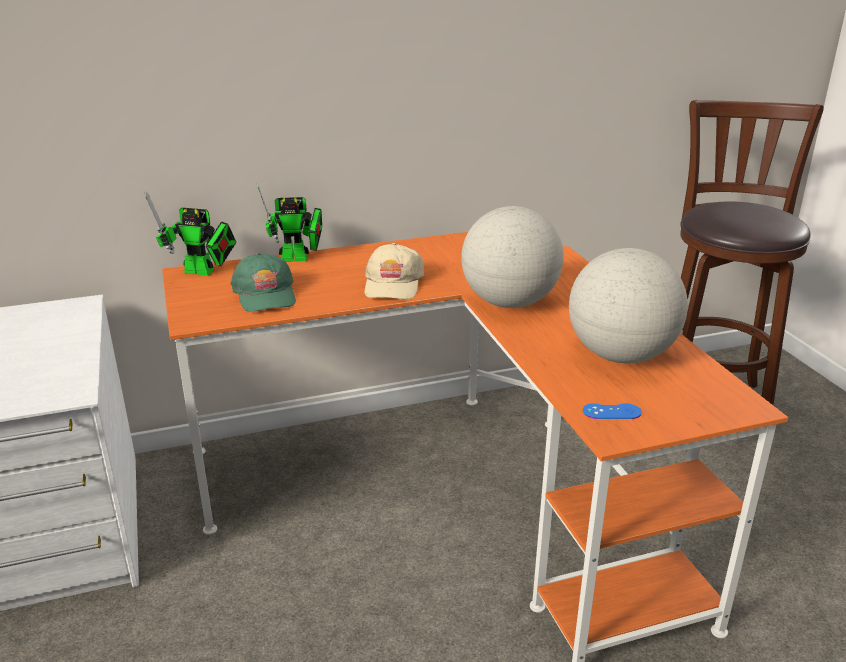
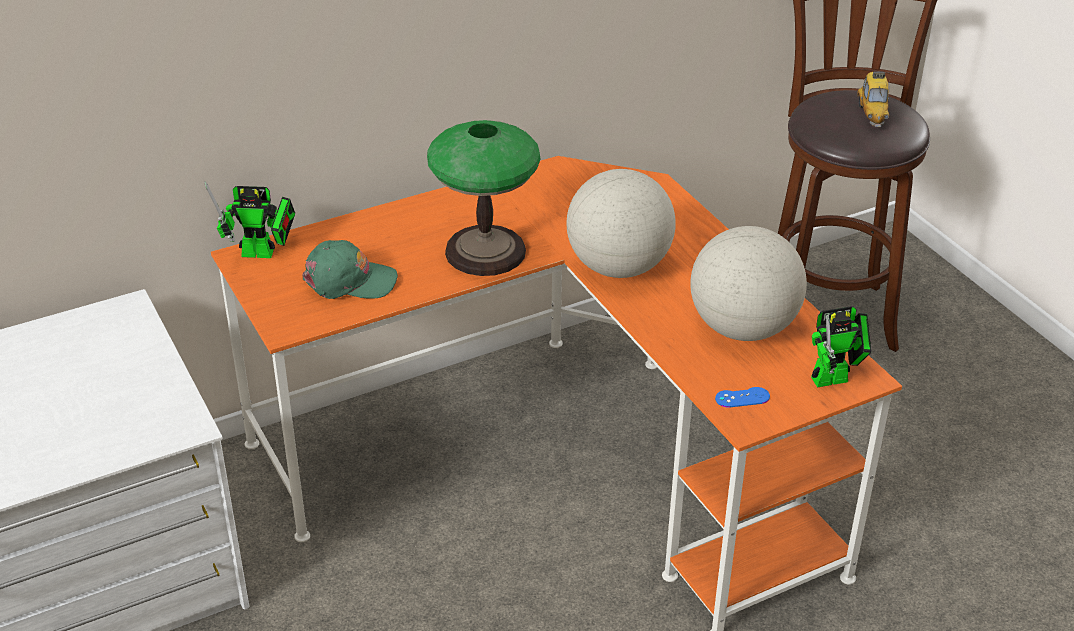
camera: 10 degrees left, 10 degrees up
green cap [231,253,296,312] -> green cap turned 60 degrees counterclockwise [303,240,398,299]
toy robot [257,184,322,262] -> toy robot moved to [811,306,872,387]
beige cap [365,243,424,300] -> table lamp [427,120,541,276]
none -> toy car [857,71,890,127]

